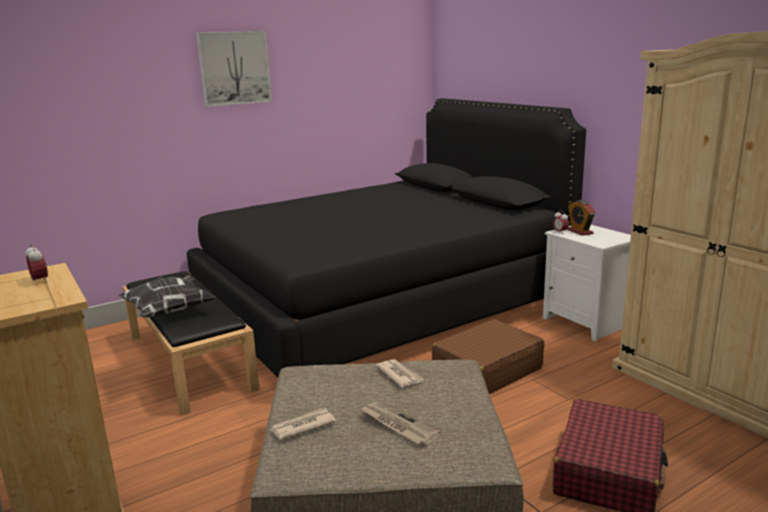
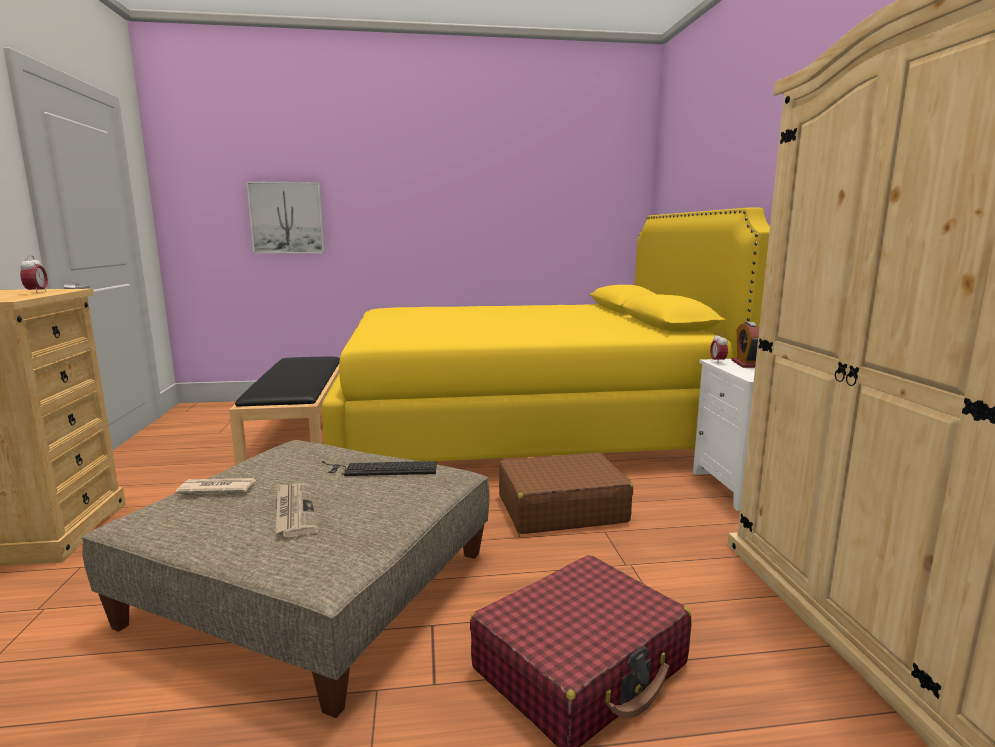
camera: 25 degrees right, 5 degrees down
pillow [118,275,215,317] -> none
black bed [187,98,586,377] -> yellow bed [321,207,770,462]
picture [196,31,272,107] -> picture moved to [246,181,325,254]
newspaper [376,359,424,387] -> keyboard [322,461,437,476]

